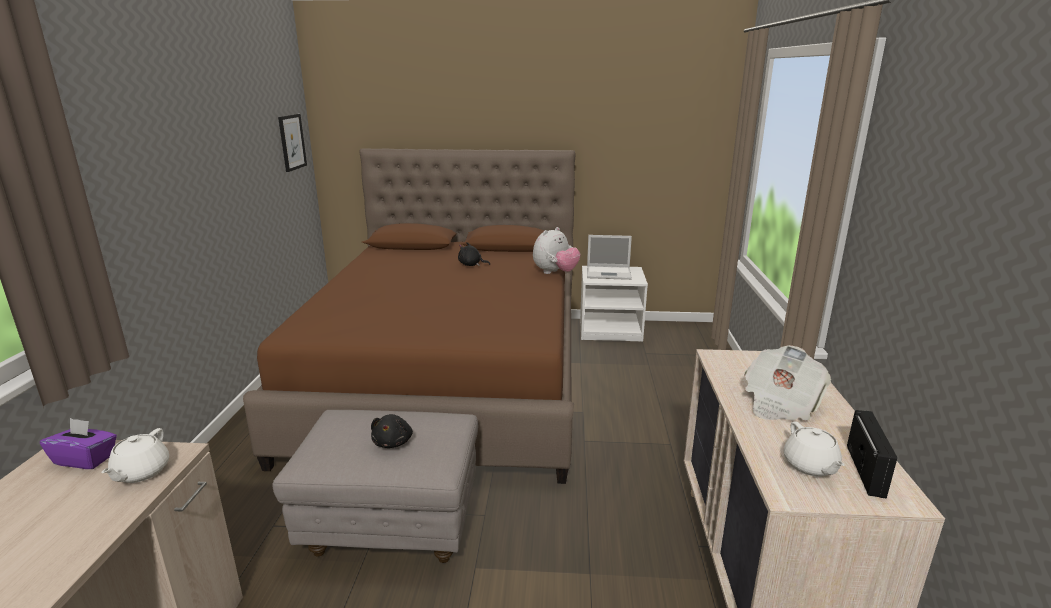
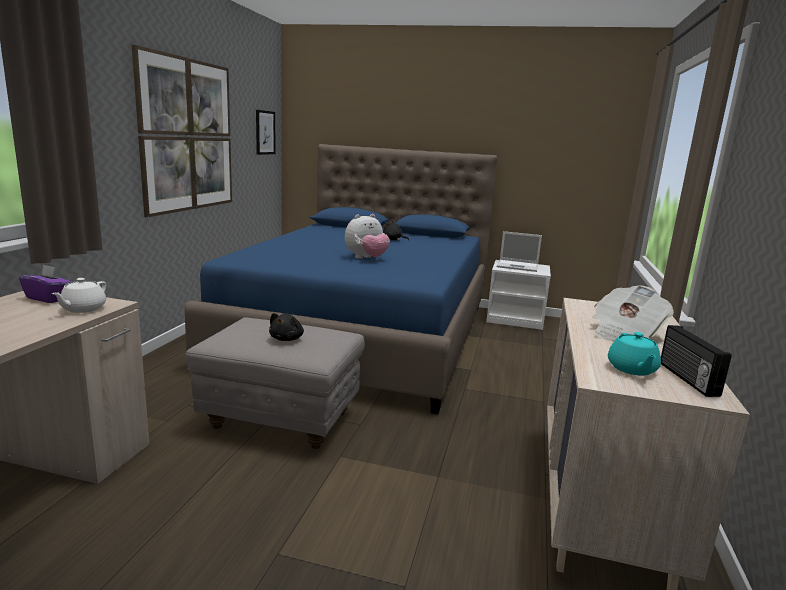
camera: 10 degrees right, 5 degrees down
brown bed [243,148,576,484] -> blue bed [184,144,497,414]
plush toy [533,227,580,274] -> plush toy moved to [345,214,390,259]
white teapot [783,421,845,477] -> turquoise teapot [608,332,661,376]
radio [847,410,897,498] -> radio turned 150 degrees clockwise [661,325,732,397]
none -> picture [132,45,232,217]

